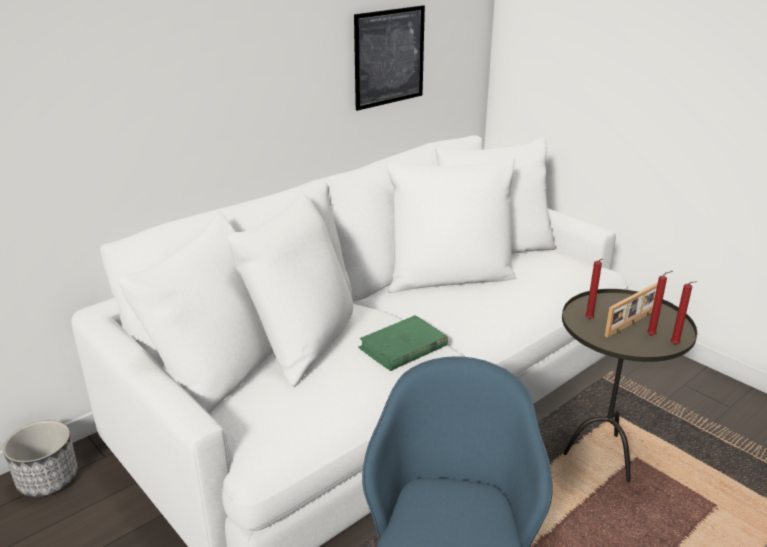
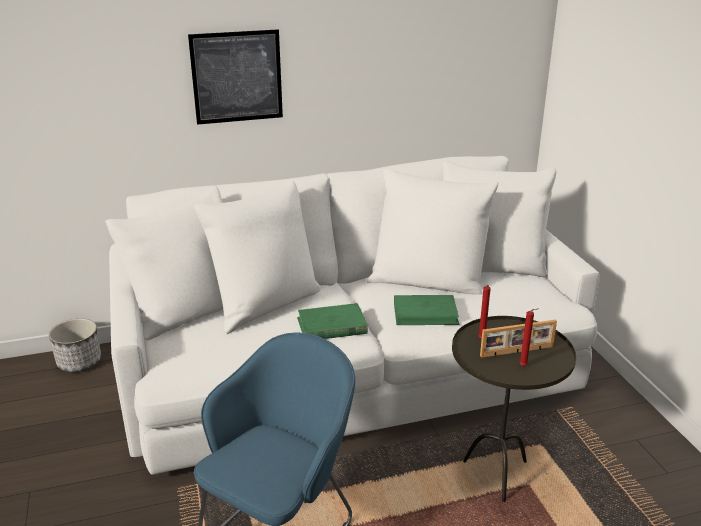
camera: 25 degrees right, 0 degrees up
picture [354,5,425,111] -> picture moved to [188,29,283,125]
red candle [671,281,697,344] -> none
none -> green book [394,295,460,325]

